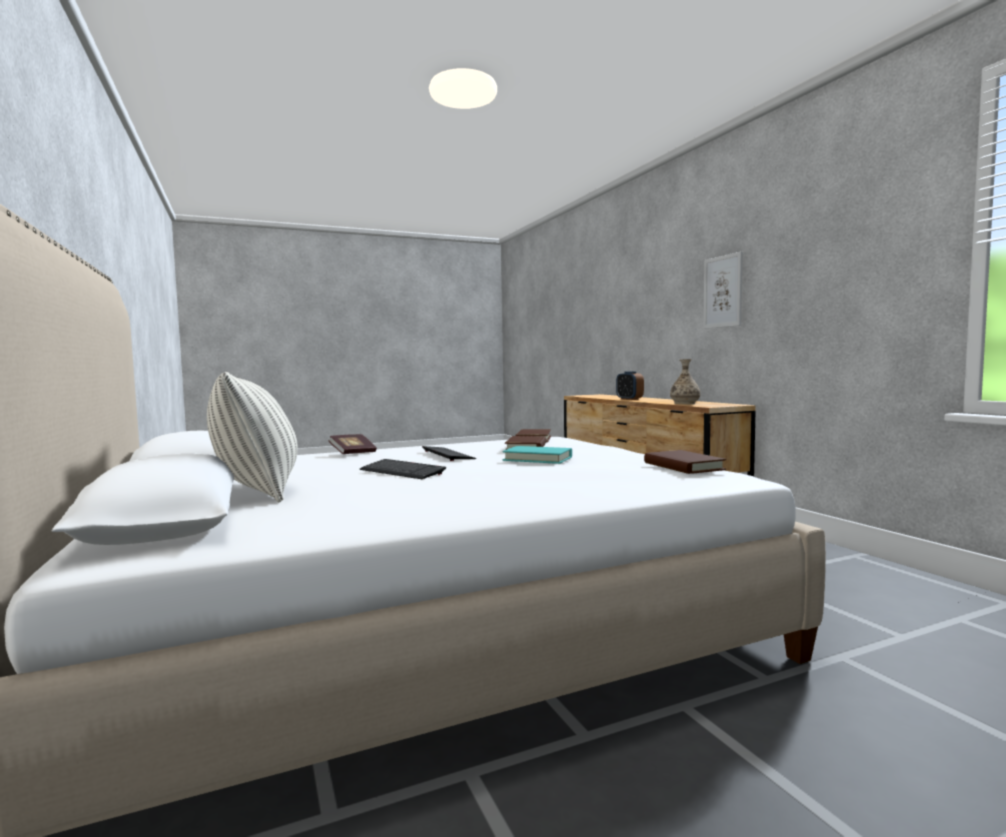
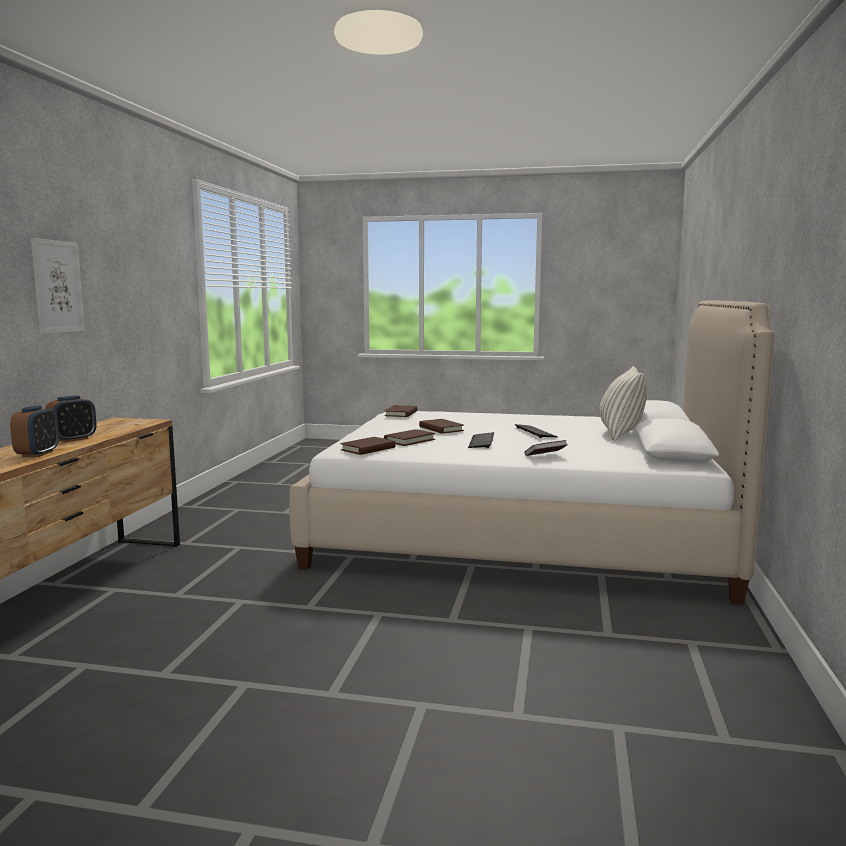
camera: 145 degrees left, 5 degrees up
turquoise book [502,446,572,464] -> brown book [419,419,464,434]
vase [670,359,700,404] -> none
none -> alarm clock [45,395,97,442]

